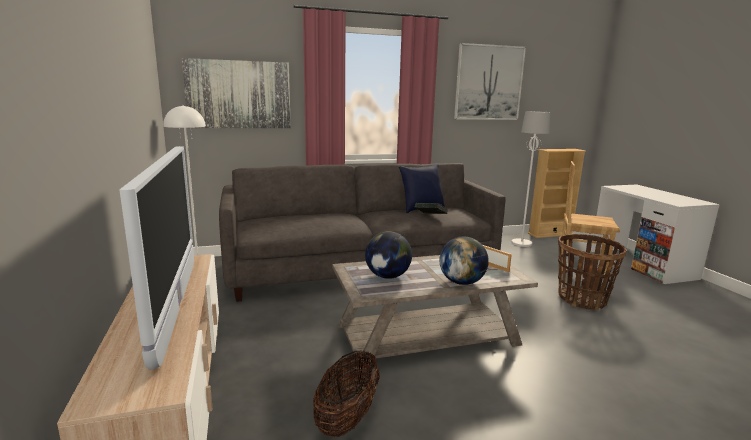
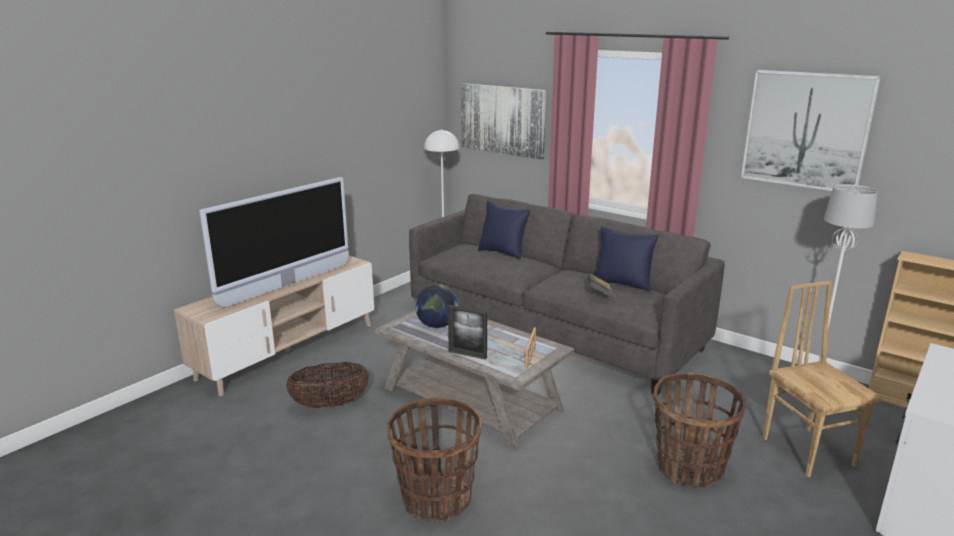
camera: 55 degrees right, 5 degrees up
globe [439,236,489,285] -> picture frame [448,305,487,360]
none -> basket [387,398,482,521]
none -> blue pillow [478,201,531,260]

